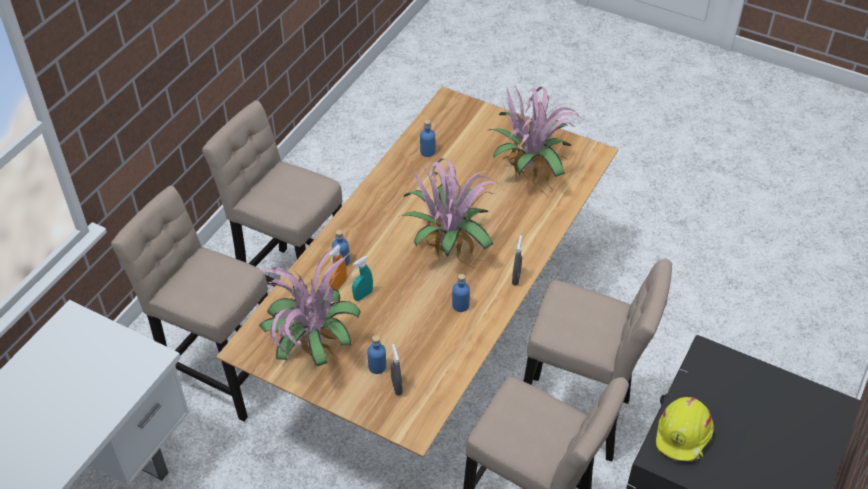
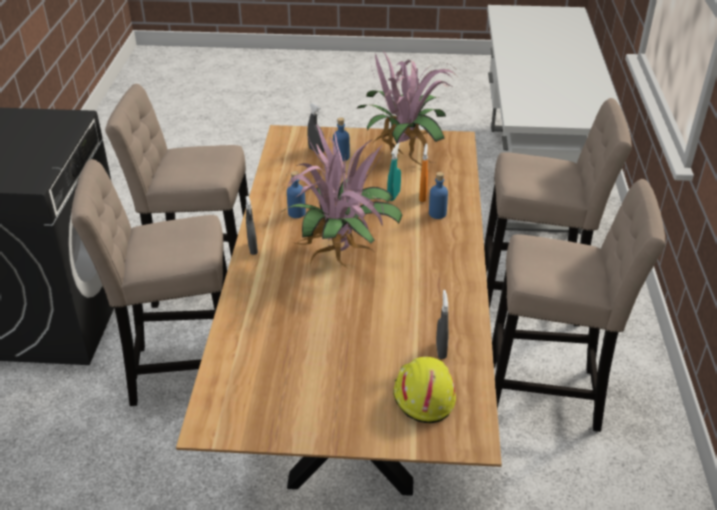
camera: 155 degrees right, 10 degrees down
blue bottle [420,120,435,157] -> grey spray bottle [436,290,449,359]
potted plant [489,84,582,198] -> none
yellow hard hat [656,397,714,461] -> yellow hard hat moved to [393,357,456,423]

